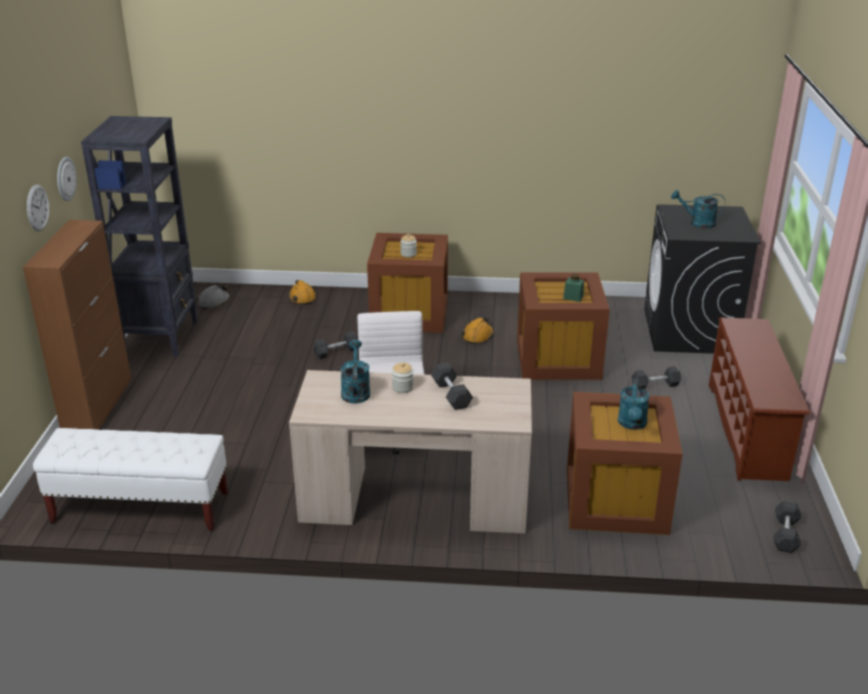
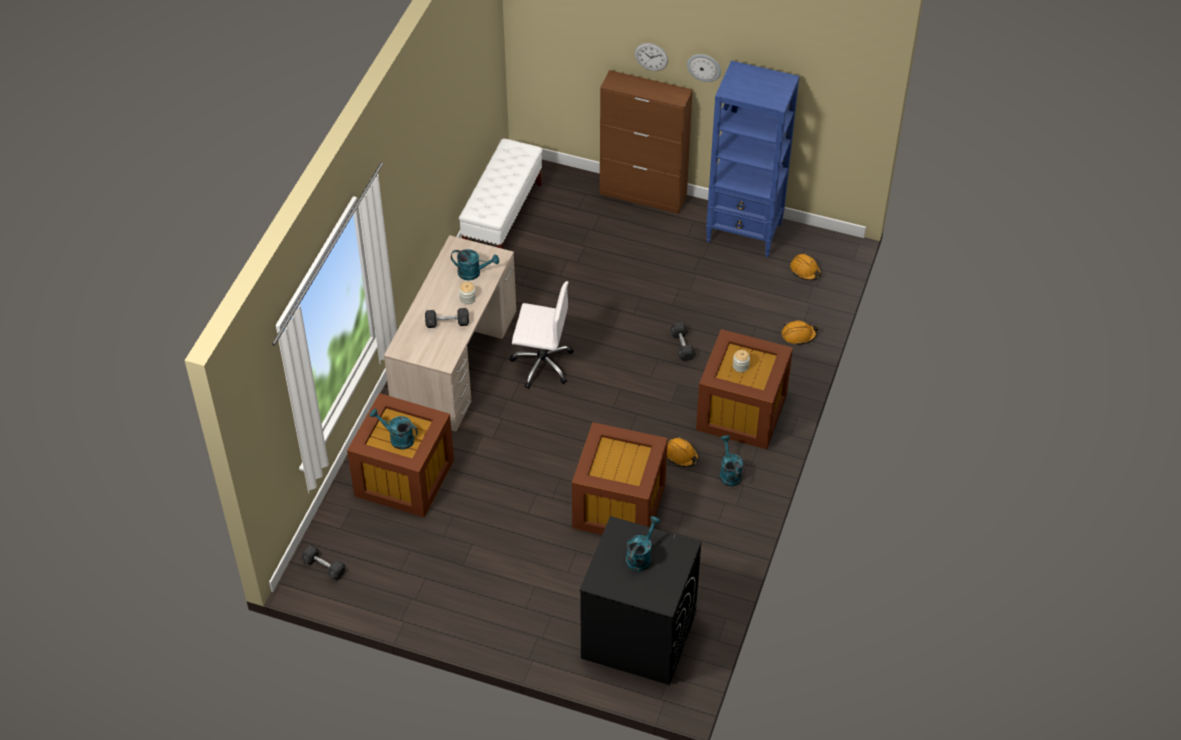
camera: 105 degrees right, 20 degrees up
black bookcase [81,116,198,357] -> blue bookcase [706,60,800,257]
grey hard hat [196,285,230,309] -> orange hard hat [790,253,821,280]
green jar [563,274,584,302] -> none
grey dumbbell [632,366,681,389] -> none
brown shoe rack [709,318,810,481] -> none
none -> turquoise watering can [720,435,743,487]

